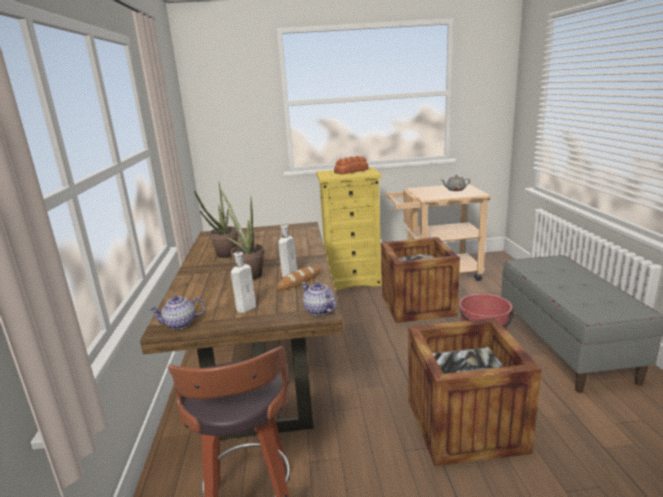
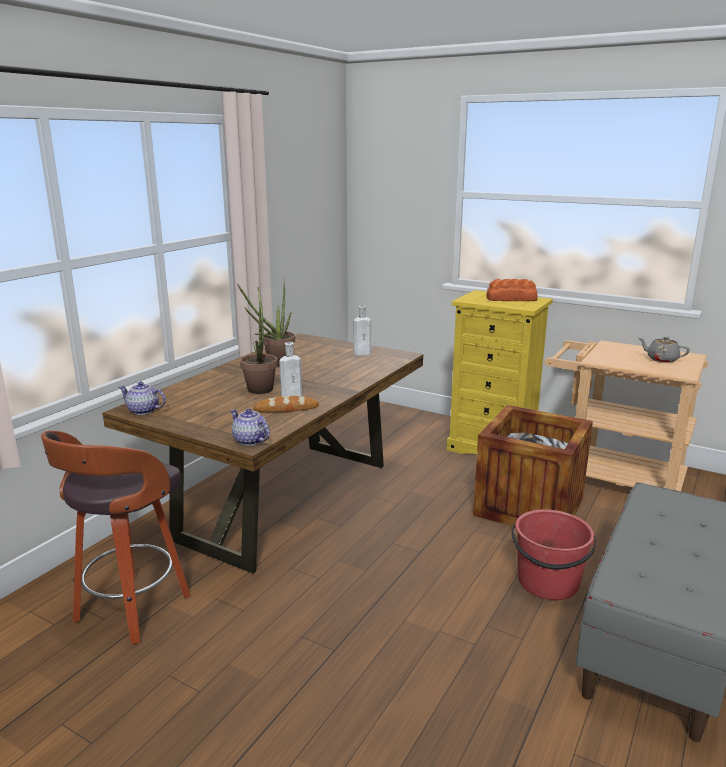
camera: 35 degrees right, 0 degrees up
white bottle [231,252,256,313] -> white bottle moved to [354,306,371,356]
teapot [302,282,336,315] -> teapot turned 45 degrees counterclockwise [230,409,270,446]
crate [408,318,542,466] -> none

